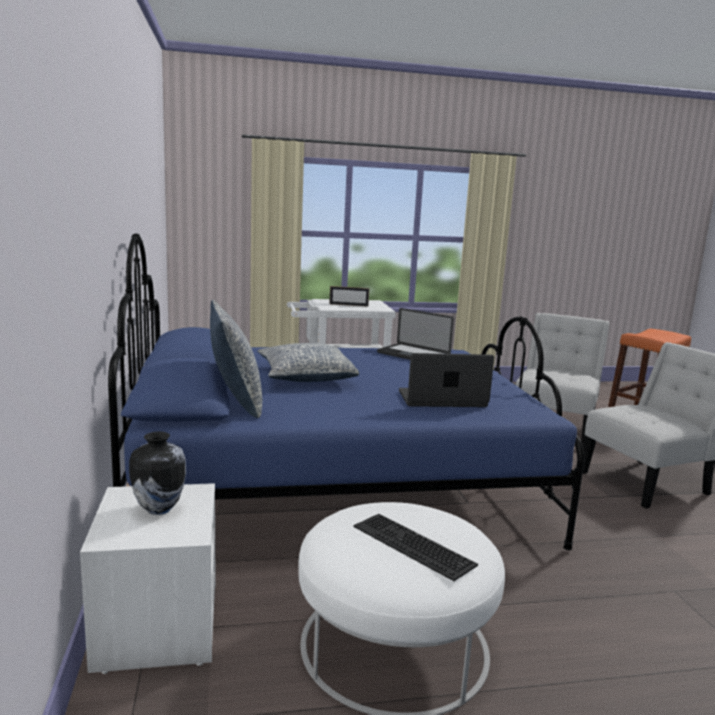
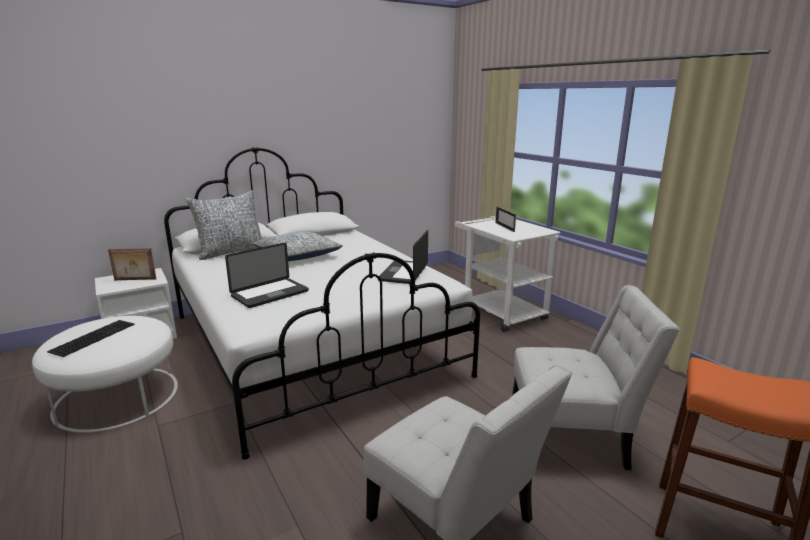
camera: 70 degrees right, 5 degrees up
blue bed [108,233,584,550] -> white bed [164,148,480,460]
vase [129,432,186,515] -> picture frame [108,248,156,280]
laptop [399,353,494,407] -> laptop turned 75 degrees clockwise [225,243,309,308]

